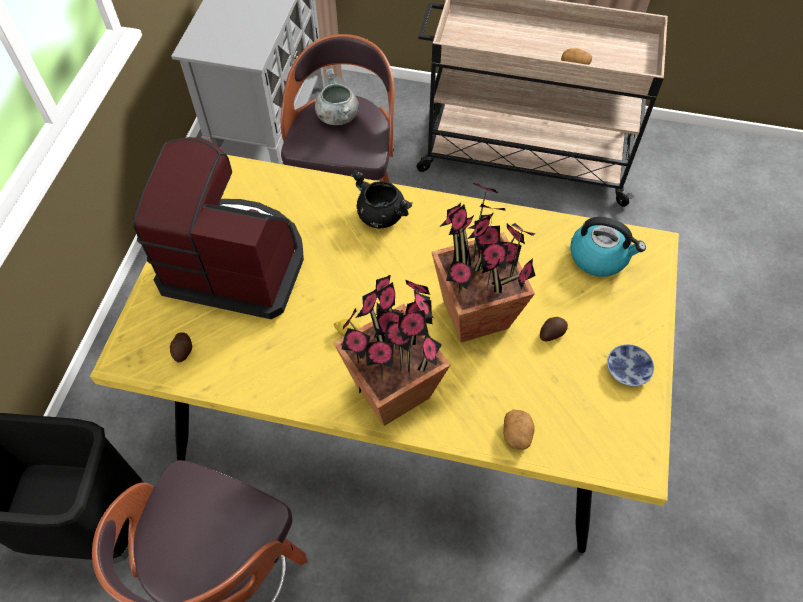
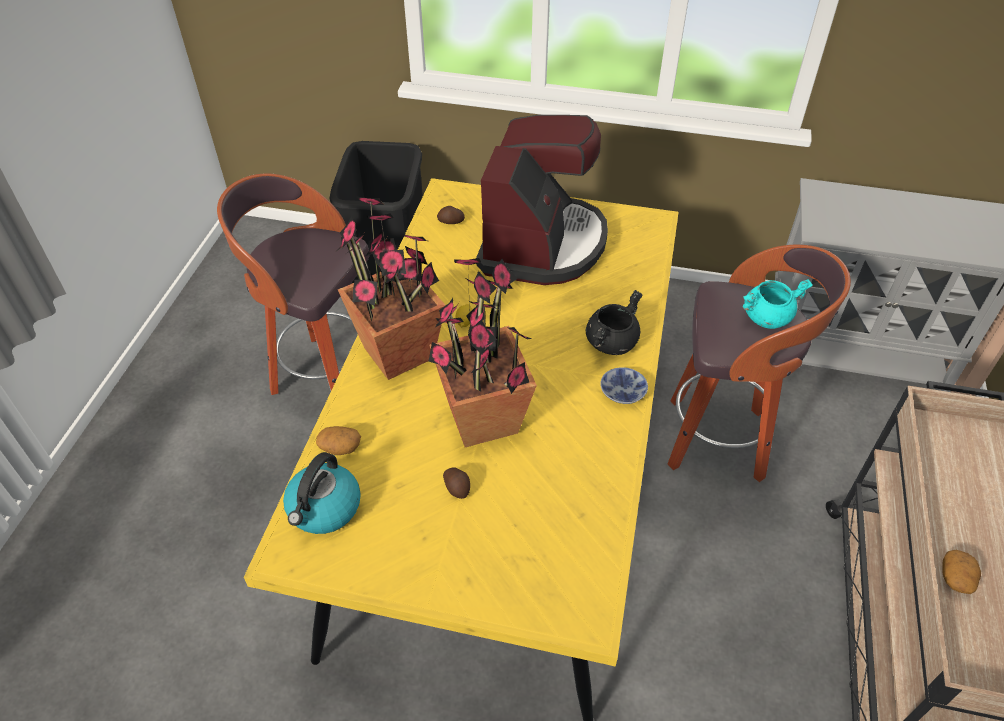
camera: 90 degrees right, 10 degrees down
grey cooking pot [315,68,359,125] -> turquoise cooking pot [743,279,812,329]
kettle [570,217,646,277] -> kettle moved to [283,452,361,534]
bowl [607,344,654,386] -> bowl moved to [600,367,648,404]

